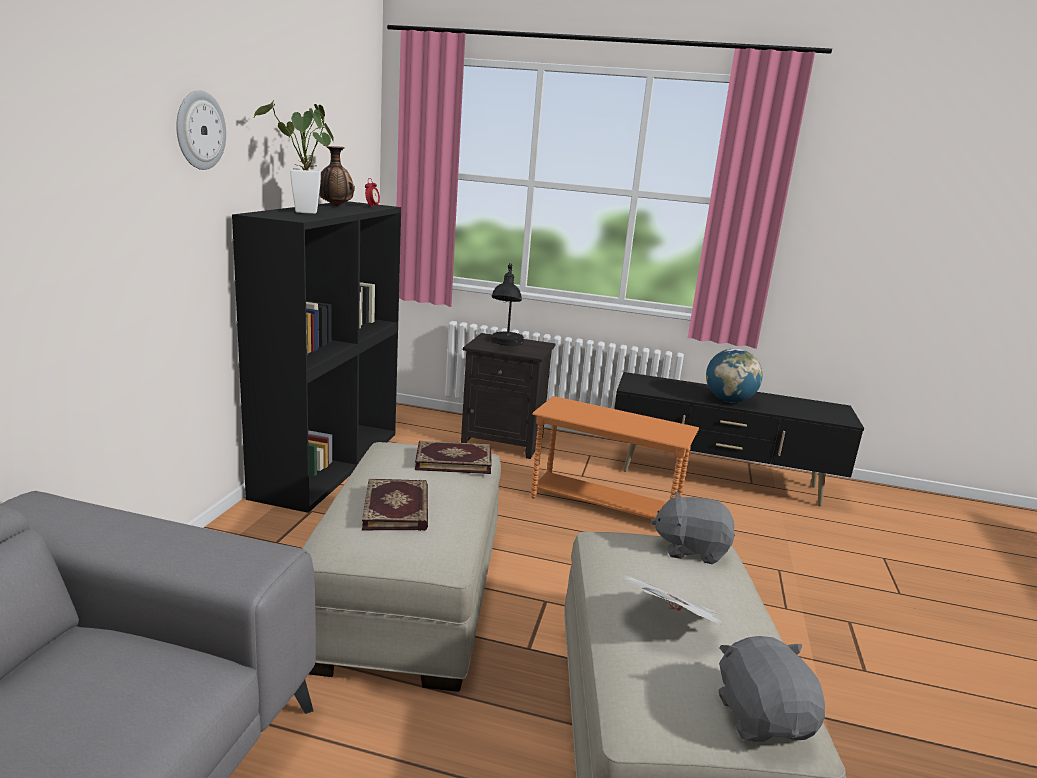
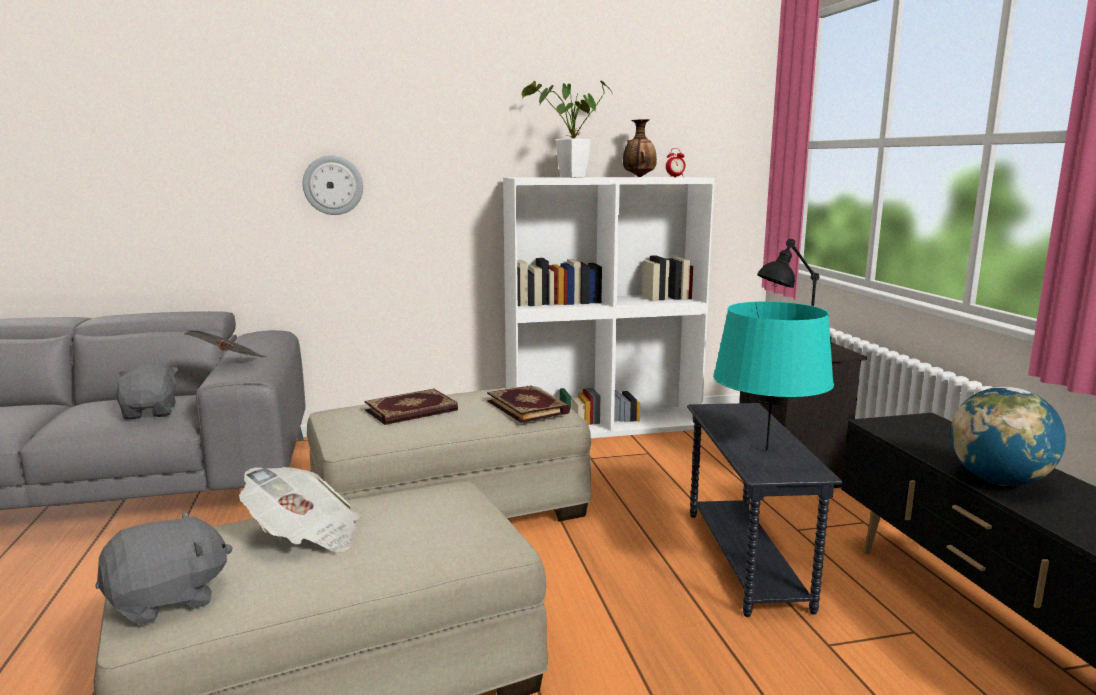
camera: 65 degrees right, 5 degrees down
wall clock [176,90,226,170] -> wall clock moved to [303,155,363,215]
black bookcase [232,201,401,513] -> white bookcase [503,177,715,438]
orange side table [531,396,699,519] -> grey side table [687,403,842,617]
grey plush toy [651,492,735,564] -> grey plush toy moved to [116,365,178,420]
none -> newspaper [184,330,267,357]
none -> turquoise table lamp [713,301,834,451]

